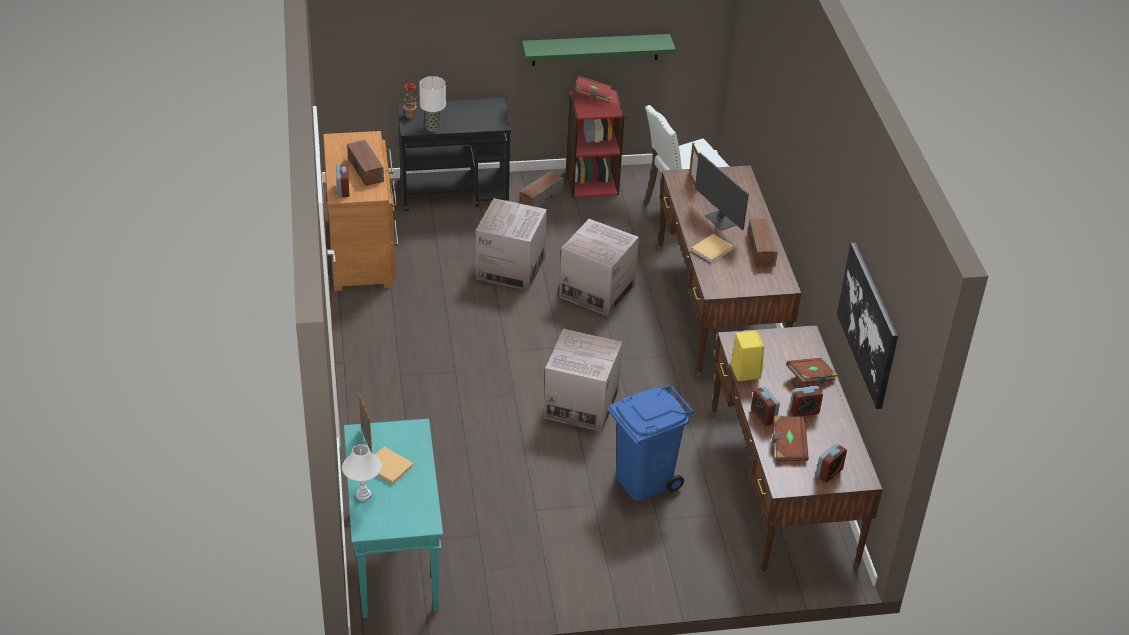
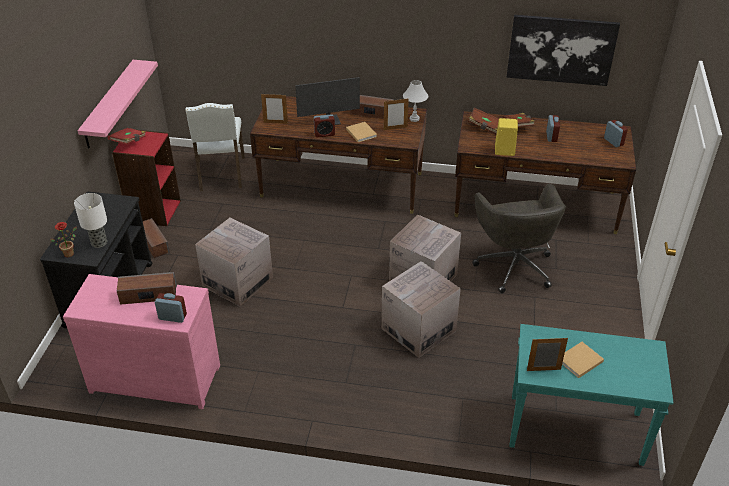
camera: 70 degrees left, 0 degrees up
brown dresser [323,131,399,291] -> pink dresser [63,274,220,409]
white table lamp [342,444,382,501] -> white table lamp moved to [403,80,428,122]
green shelf [522,34,676,66] -> pink shelf [78,60,158,149]
cardboard box [559,219,639,317] -> cardboard box moved to [381,261,461,358]
blue trash can [608,386,694,500] -> grey office chair [472,184,566,293]
alarm clock [751,387,780,426] -> alarm clock moved to [314,114,335,137]
brown book [772,415,809,461] -> brown book moved to [468,108,499,134]
none -> picture frame [384,98,409,130]

